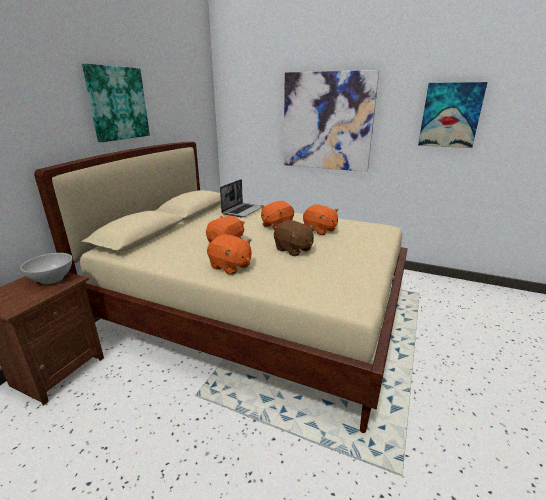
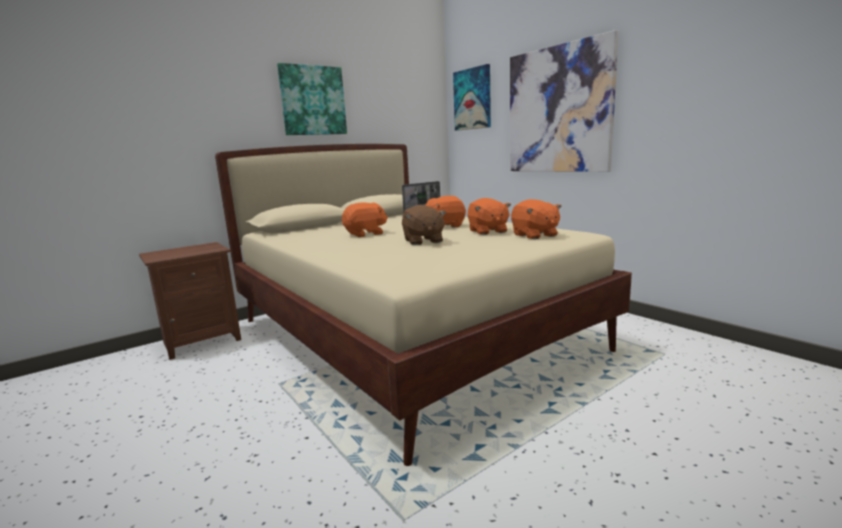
camera: 30 degrees right, 10 degrees down
white bowl [20,253,72,284] -> none
orange plush toy [207,234,252,275] -> orange plush toy moved to [511,199,561,239]
picture [418,82,487,148] -> picture moved to [453,64,491,131]

